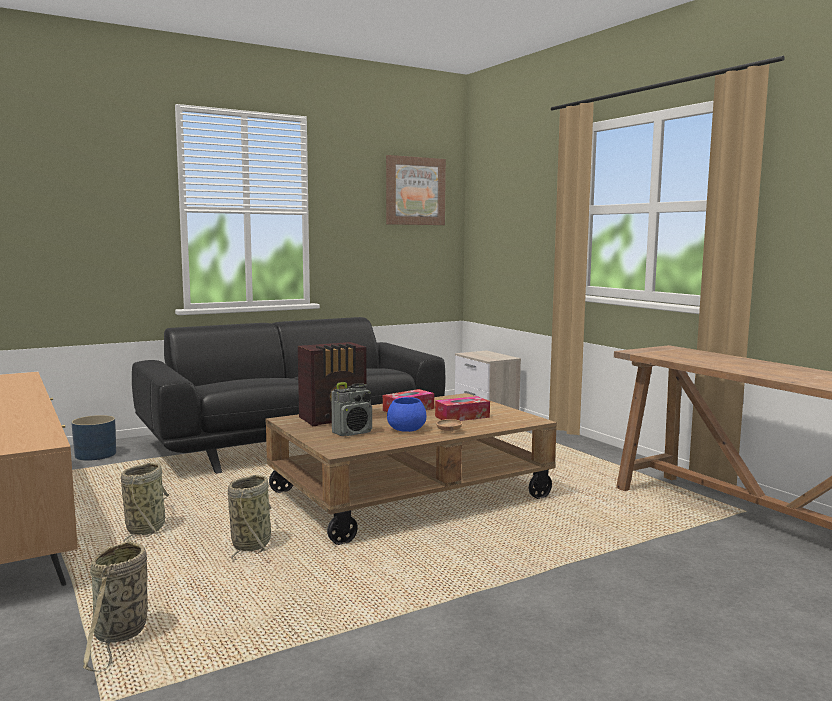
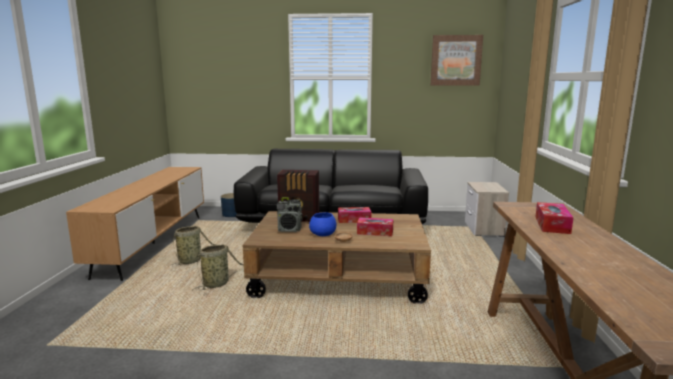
camera: 35 degrees right, 5 degrees up
basket [83,538,148,672] -> none
none -> tissue box [536,202,574,234]

